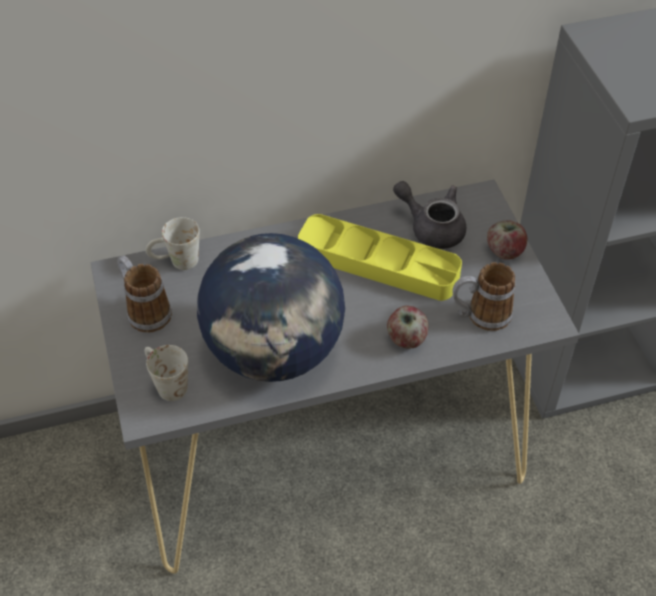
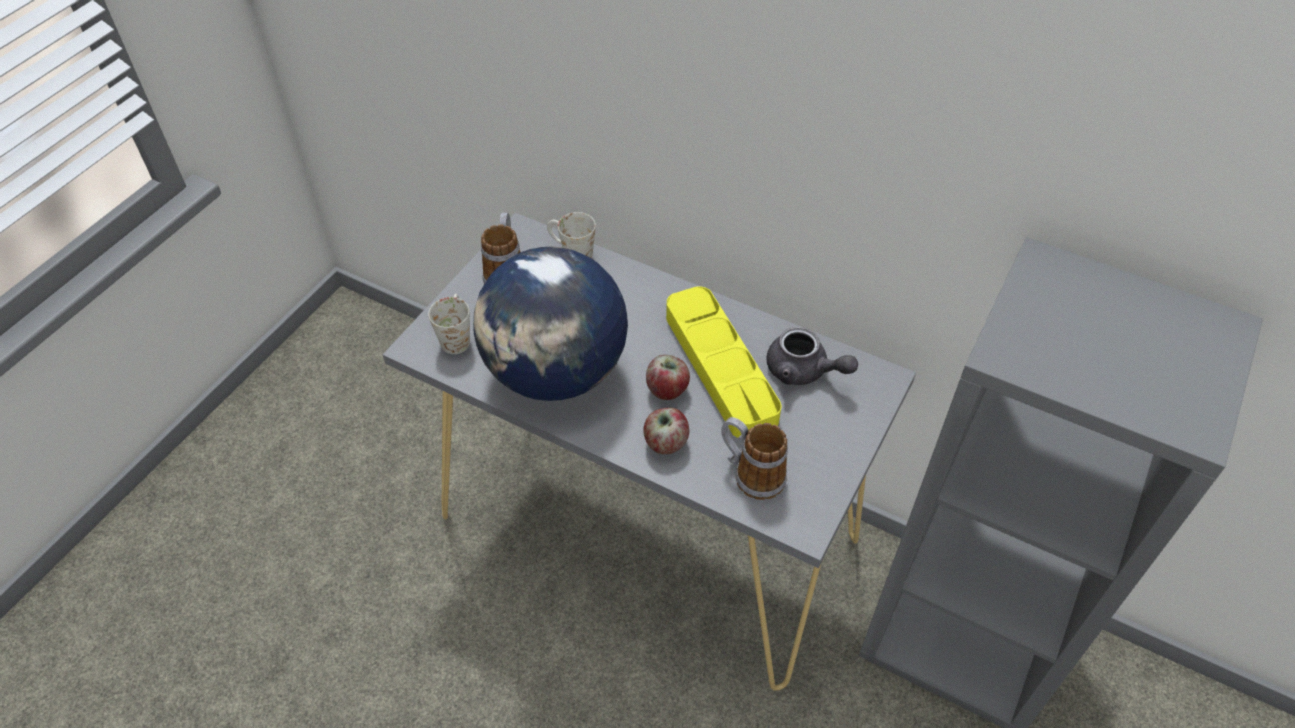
camera: 45 degrees right, 0 degrees up
grey teapot [393,181,467,249] -> grey teapot turned 135 degrees clockwise [766,327,858,385]
apple [487,220,527,260] -> apple moved to [646,355,690,400]

